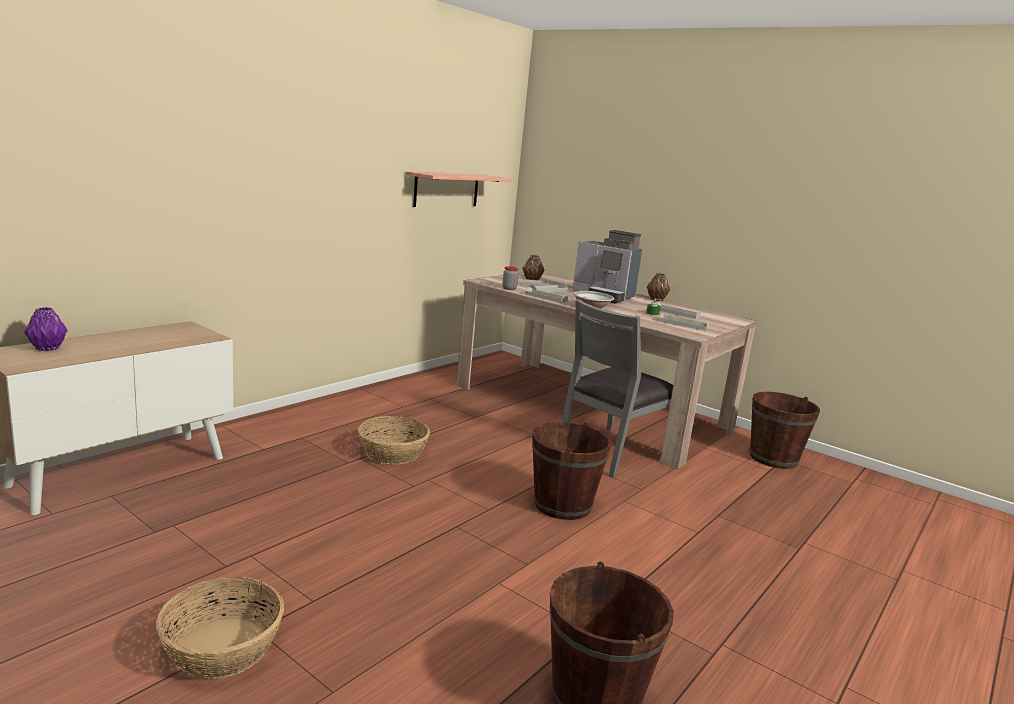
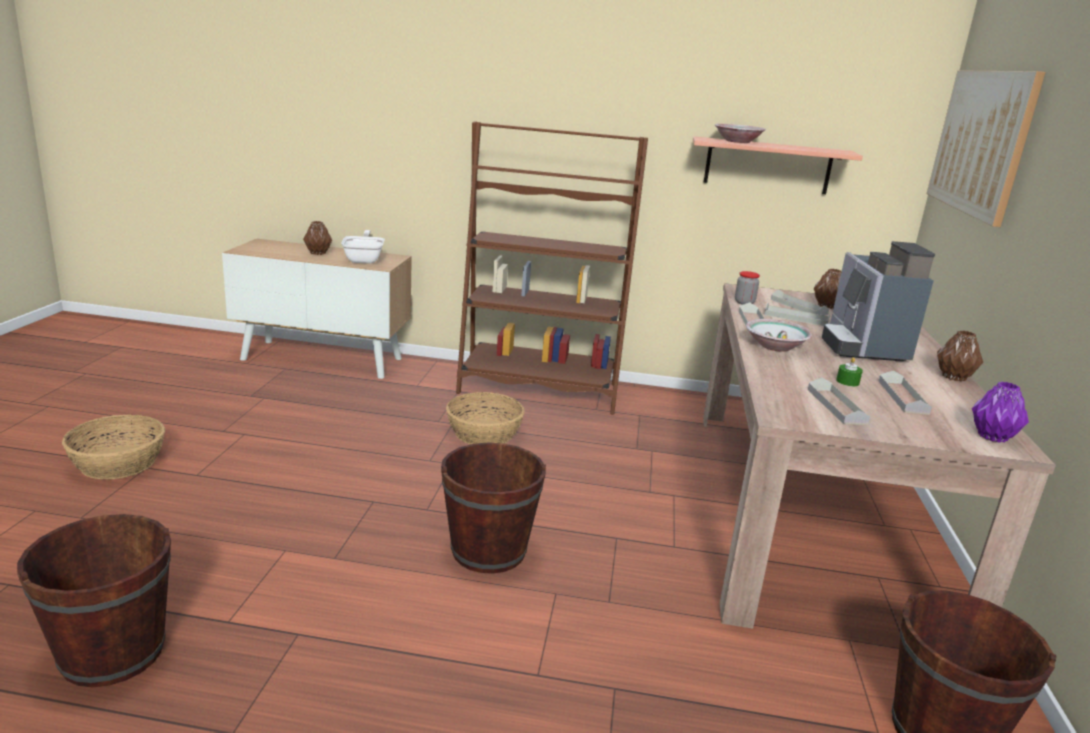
camera: 60 degrees right, 5 degrees up
purple vase [24,307,68,351] -> purple vase moved to [972,382,1029,443]
grey chair [562,299,673,478] -> none
none -> brown vase [303,221,332,255]
none -> frying pan [341,230,385,264]
none -> brown bookcase [456,121,648,415]
none -> bowl [715,124,766,143]
none -> picture [927,70,1046,227]

